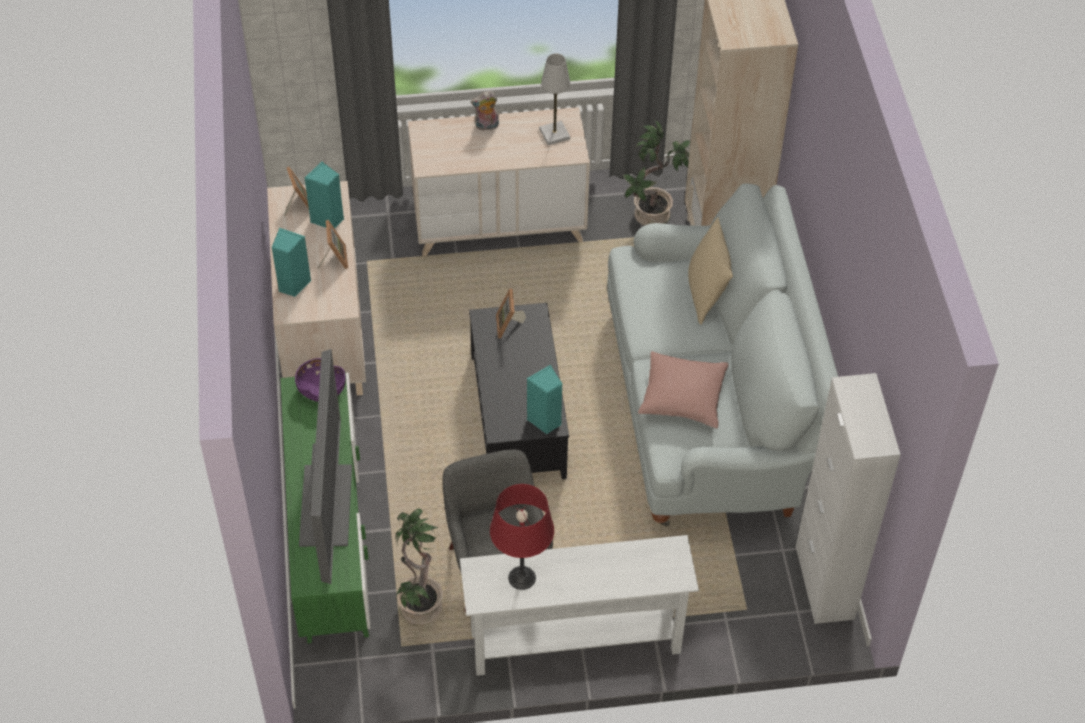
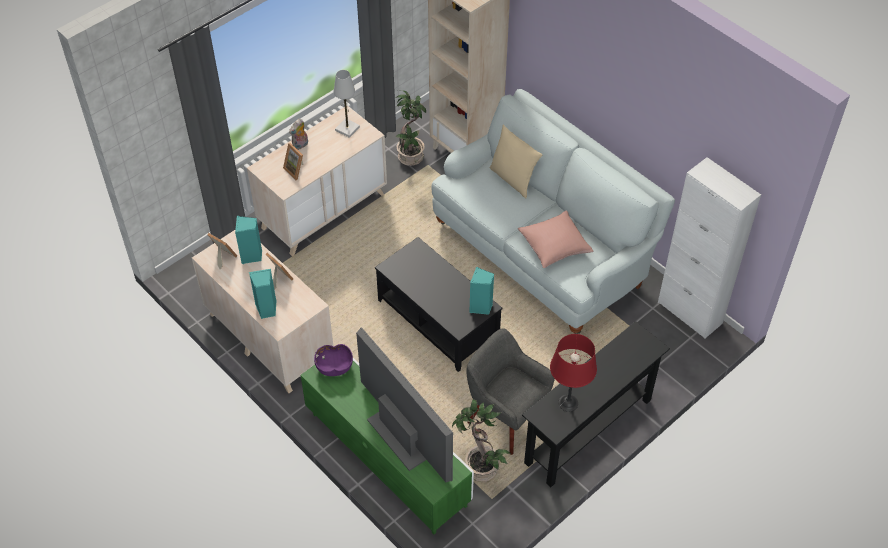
camera: 35 degrees left, 0 degrees up
white console table [460,535,699,676] -> black console table [522,321,670,487]
picture frame [496,288,526,338] -> picture frame moved to [283,143,304,180]

